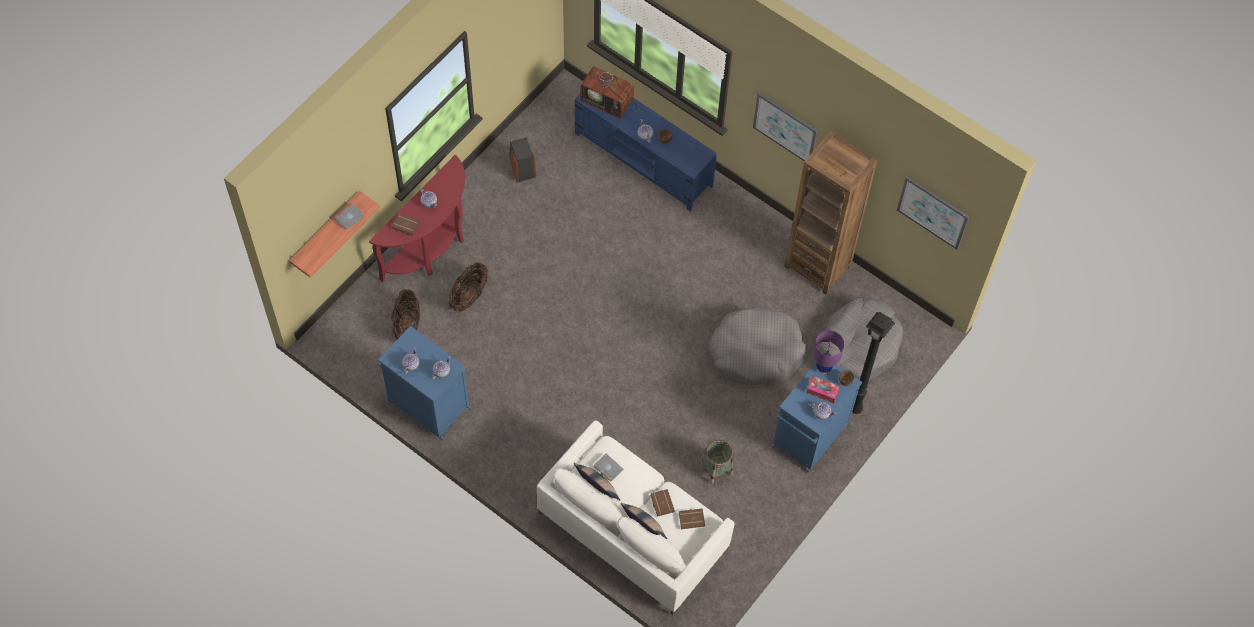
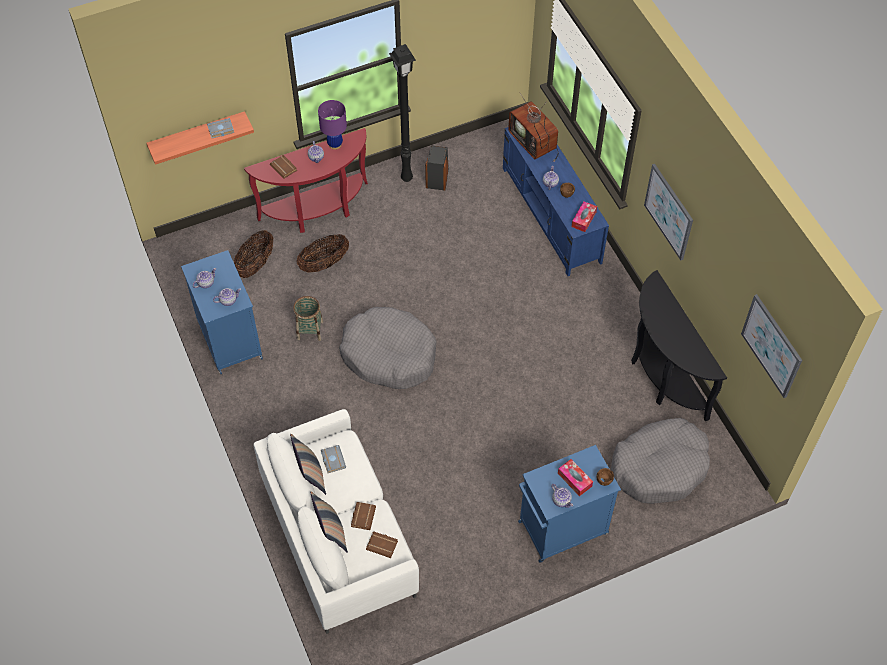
camera: 30 degrees right, 5 degrees down
basket [701,440,733,484] -> basket moved to [293,296,323,341]
grey dog bed [708,306,806,385] -> grey dog bed moved to [339,307,437,389]
brown bookcase [784,131,878,295] -> black console table [631,270,727,421]
purple table lamp [813,331,844,374] -> purple table lamp moved to [318,100,347,150]
black floor lamp [852,312,895,414] -> black floor lamp moved to [389,44,416,182]
none -> tissue box [572,201,597,232]

